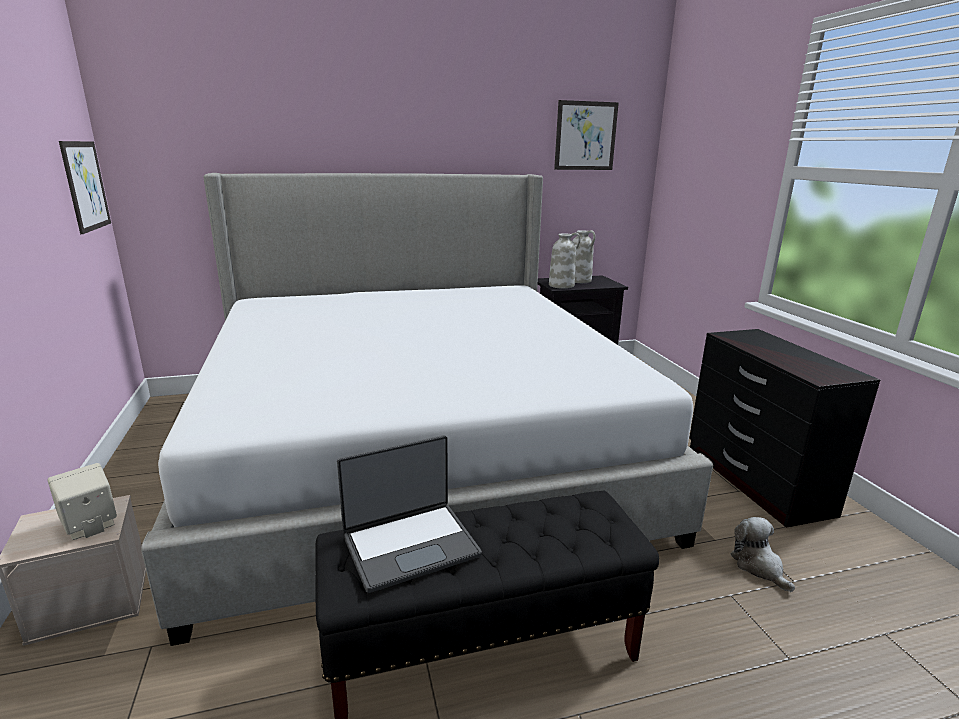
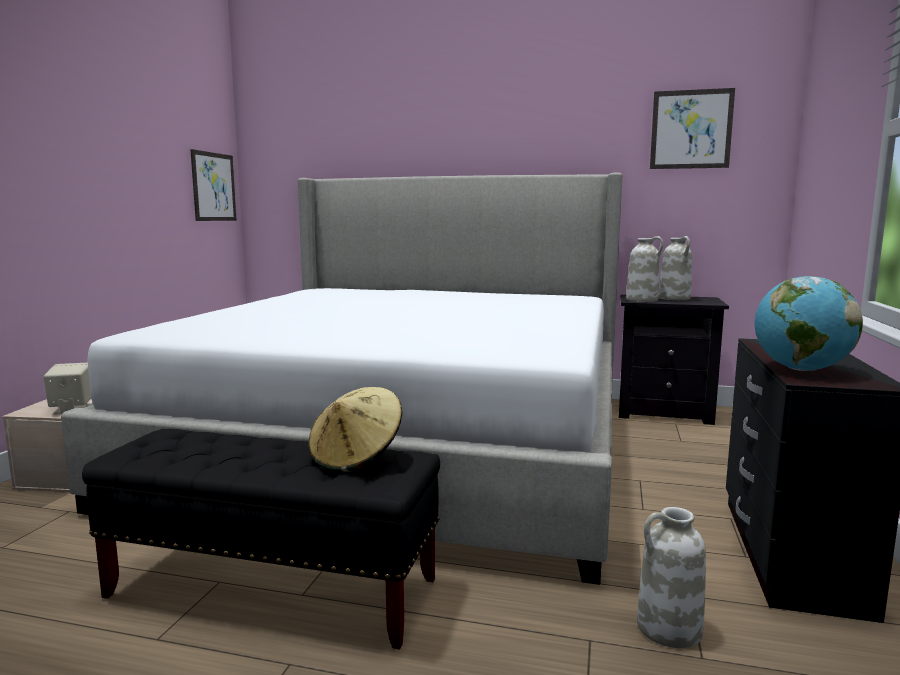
camera: 30 degrees right, 10 degrees down
laptop [337,435,482,593] -> none
plush toy [731,517,795,592] -> white vase [637,507,706,648]
none -> beige hat [309,387,402,472]
none -> globe [754,276,863,371]

